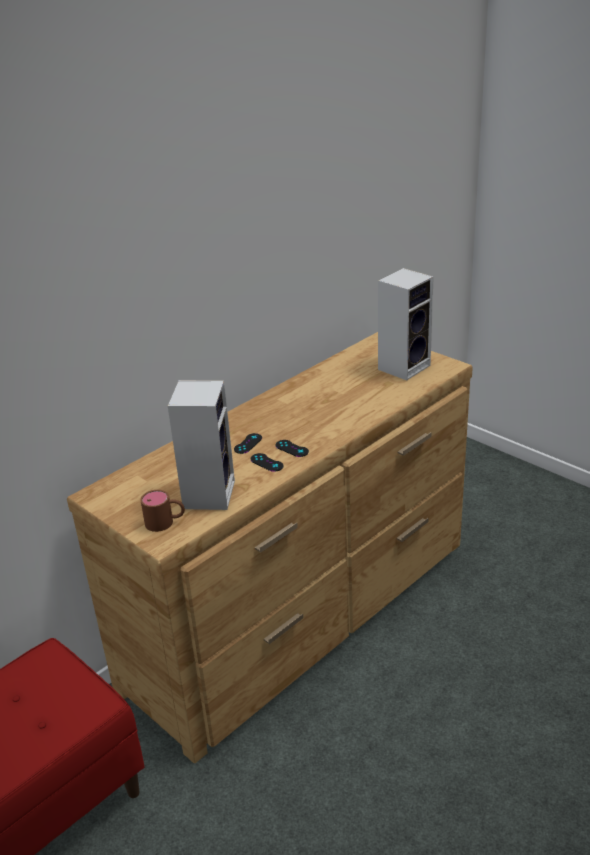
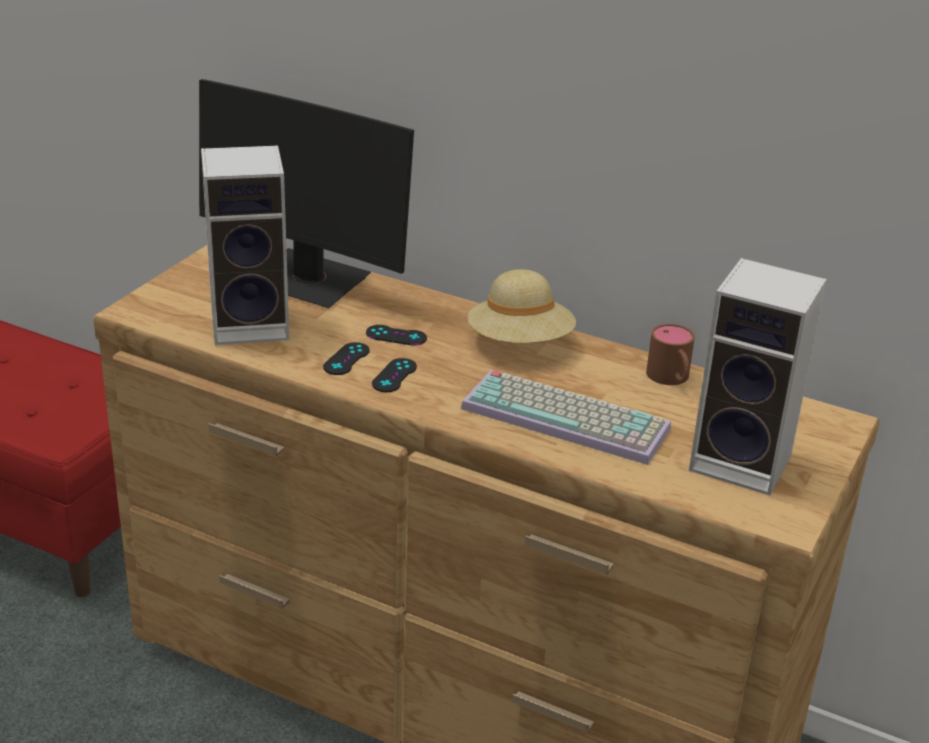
camera: 70 degrees right, 0 degrees up
brown mug [141,490,185,532] -> brown mug moved to [646,324,695,385]
none -> monitor [199,79,414,308]
none -> keyboard [461,370,671,465]
none -> beige hat [468,269,576,343]

